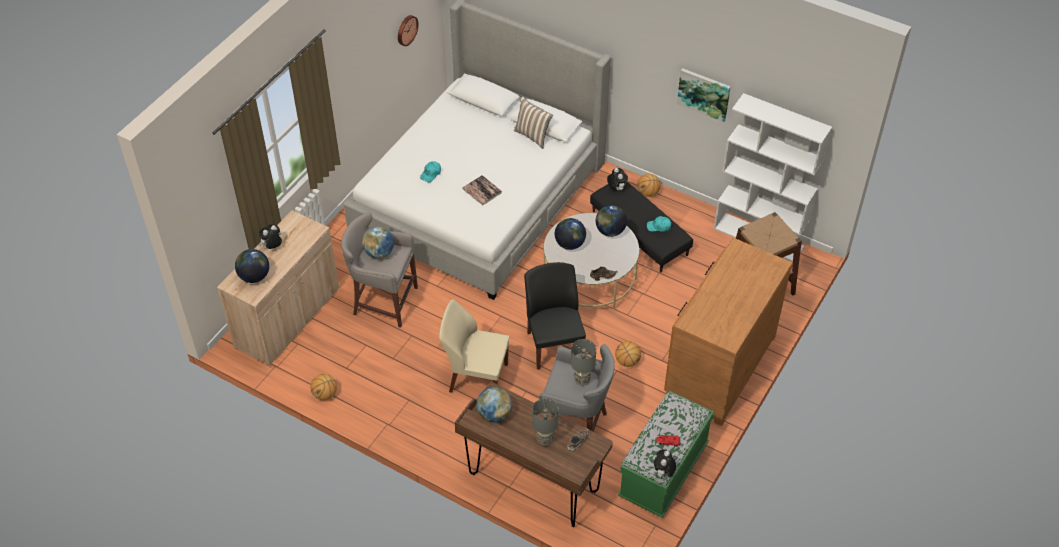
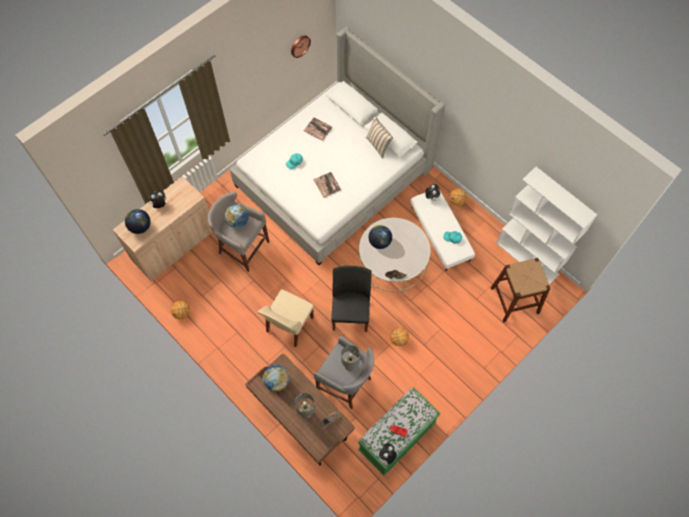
camera: 15 degrees right, 15 degrees up
beige chair [439,299,509,393] -> beige chair turned 90 degrees counterclockwise [257,289,314,347]
black ottoman [590,182,693,272] -> white ottoman [411,190,475,271]
globe [596,205,627,237] -> none
brown dresser [664,238,793,426] -> none
picture [677,68,731,122] -> none
none -> book [304,117,332,141]

